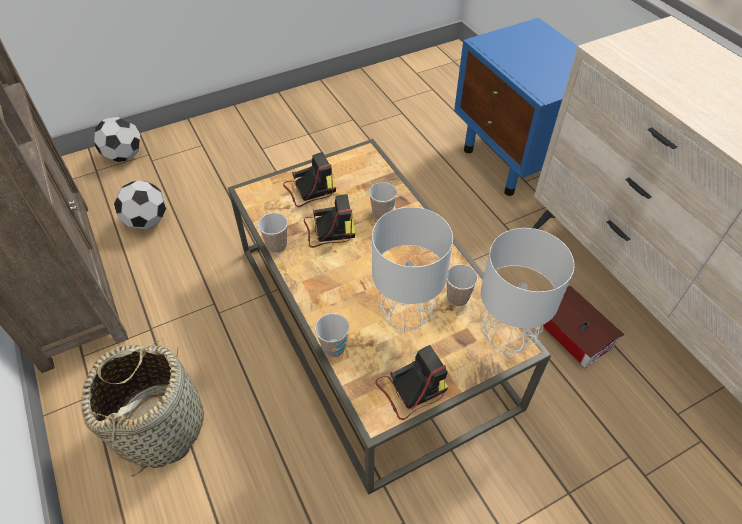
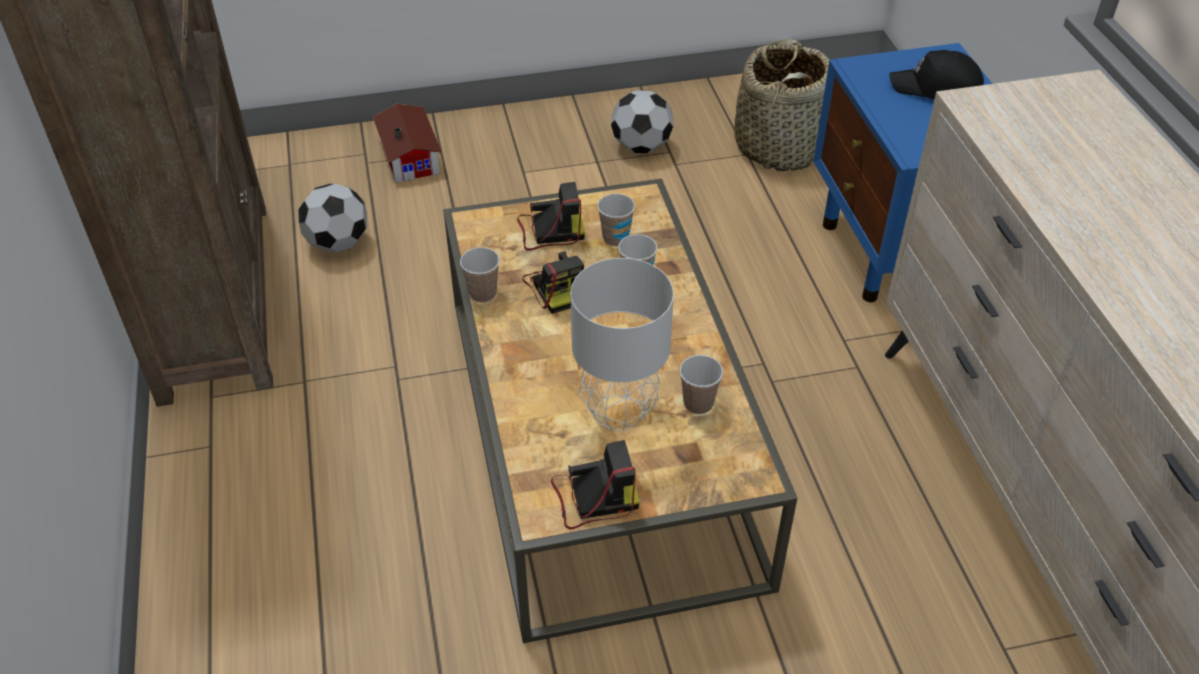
camera: 15 degrees right, 5 degrees down
basket [81,338,204,476] -> basket moved to [734,39,829,171]
football [94,117,140,162] -> football moved to [611,90,673,153]
camera [304,194,355,248] -> camera turned 60 degrees clockwise [522,251,584,314]
cup [315,313,349,358] -> cup moved to [597,194,635,246]
grey table lamp [480,228,574,354] -> none
toy house [543,286,624,368] -> toy house moved to [373,104,441,183]
none -> black cap [889,50,984,99]

